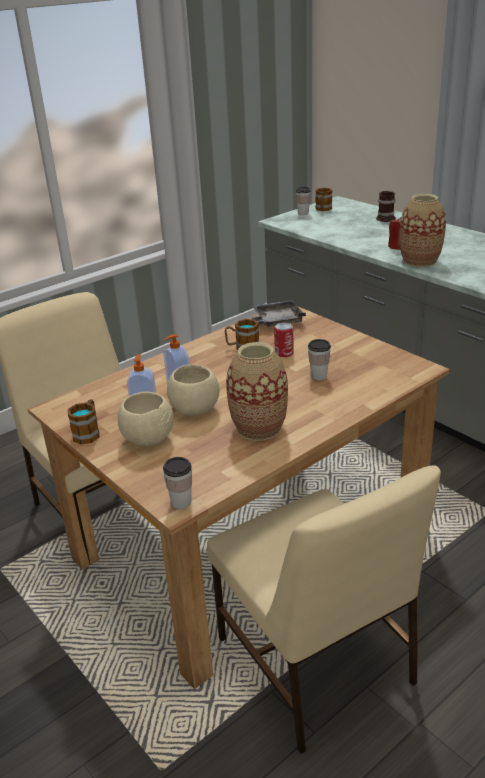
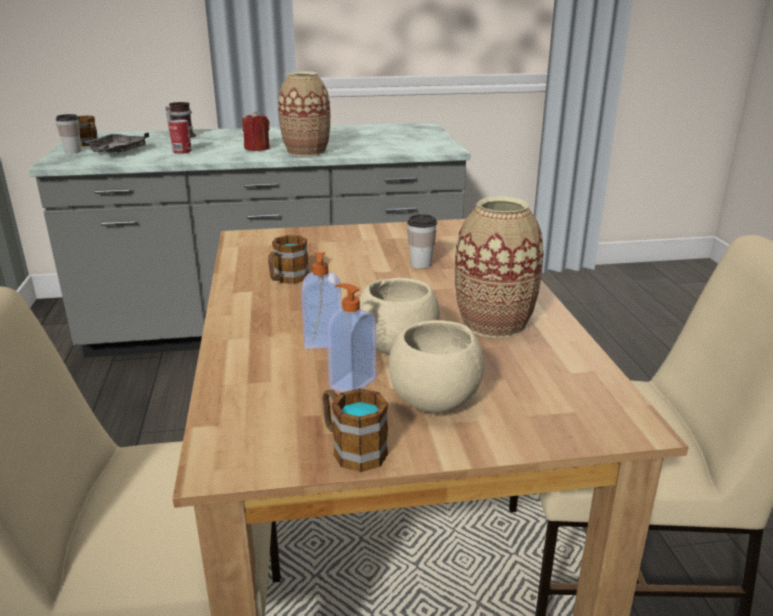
camera: 60 degrees left, 5 degrees down
cup [163,457,192,509] -> none
grey tray [248,300,306,327] -> grey tray moved to [82,133,149,153]
can [274,323,294,357] -> can moved to [168,119,192,154]

